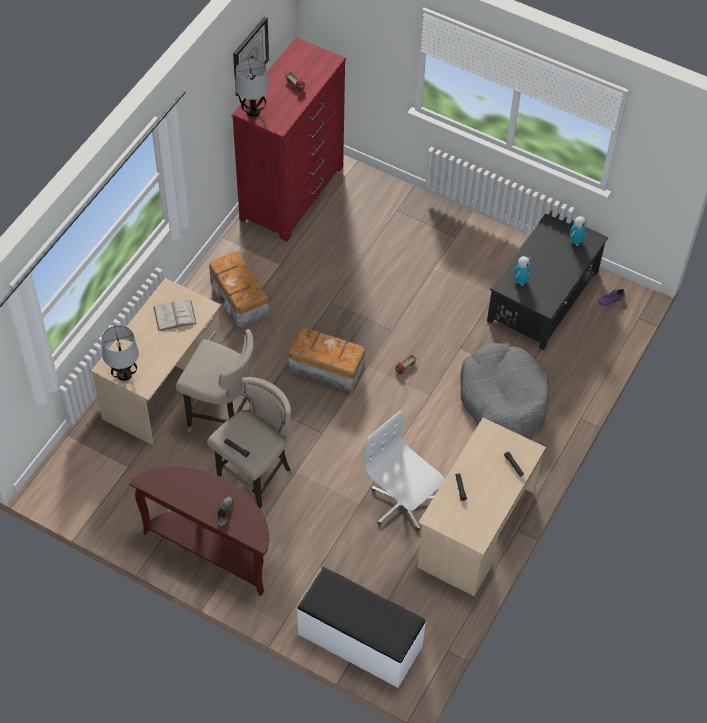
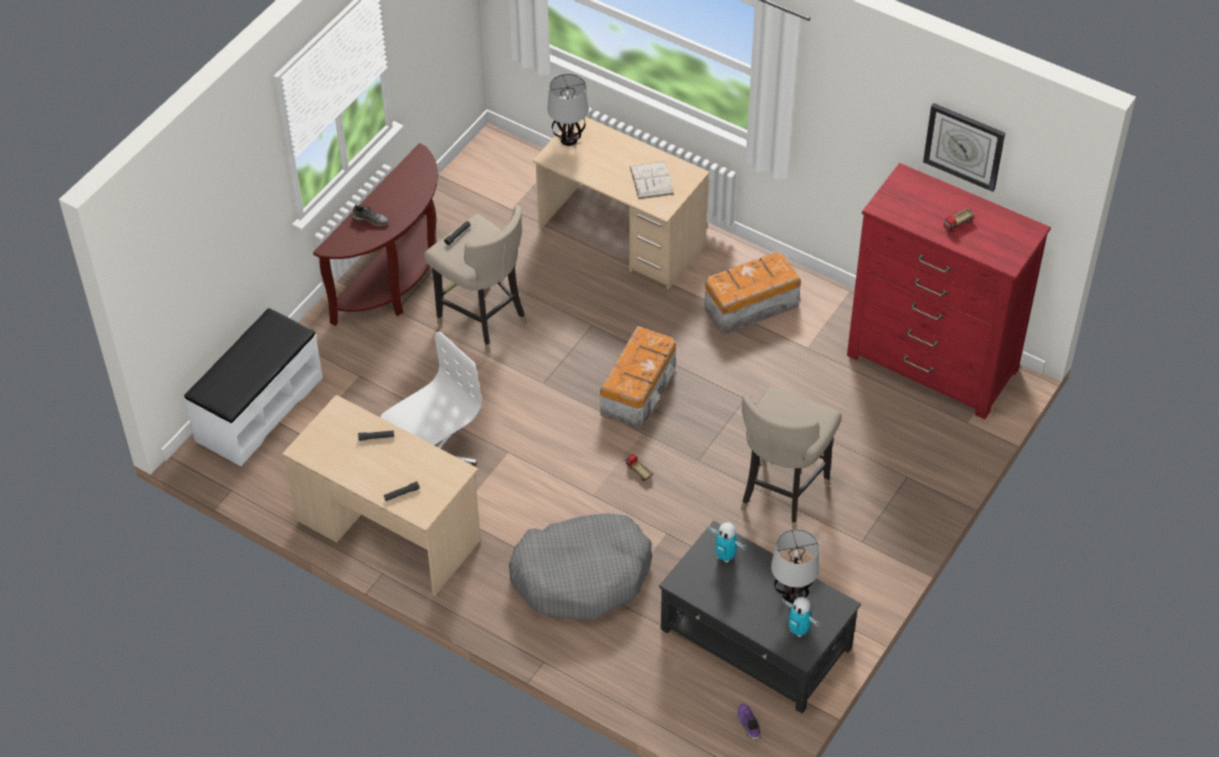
camera: 95 degrees right, 5 degrees down
beige stool [175,329,253,432] -> beige stool moved to [741,386,842,529]
table lamp [235,58,269,117] -> table lamp moved to [771,529,819,603]

